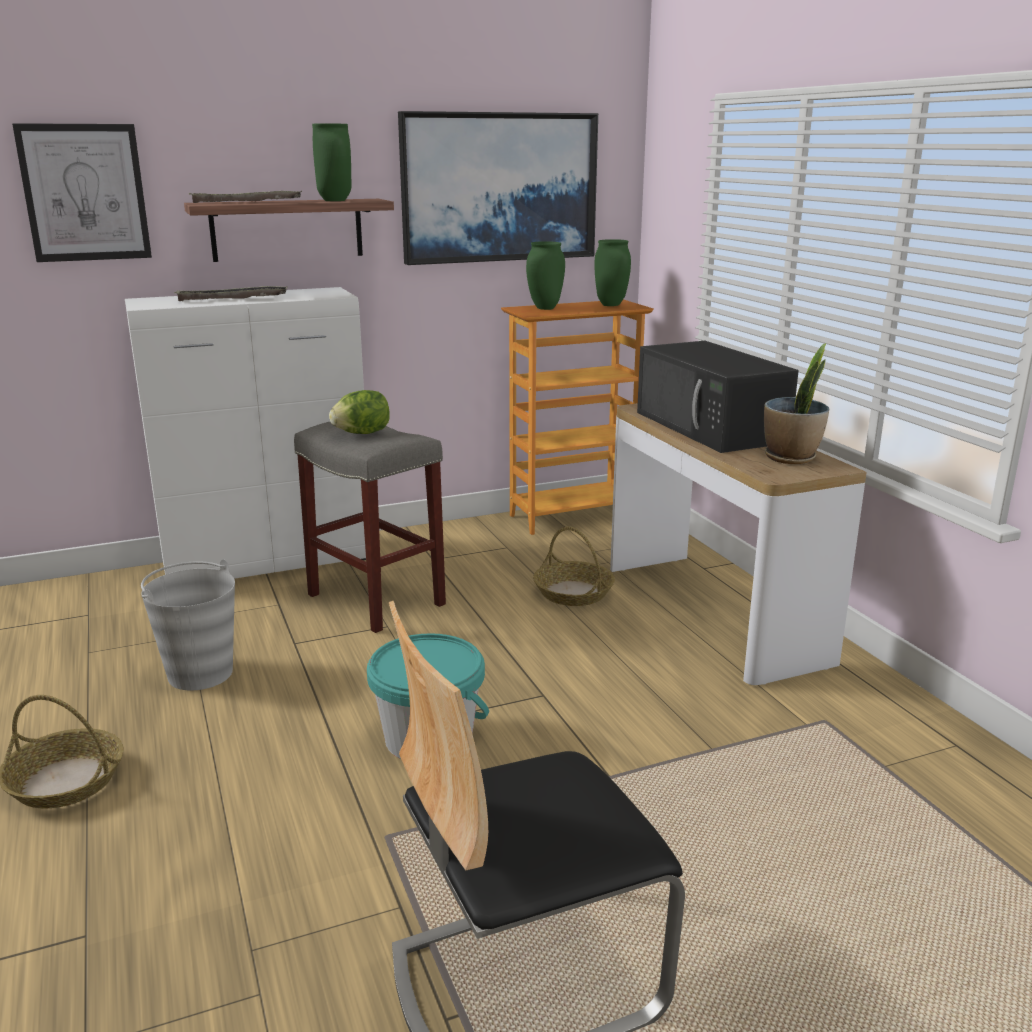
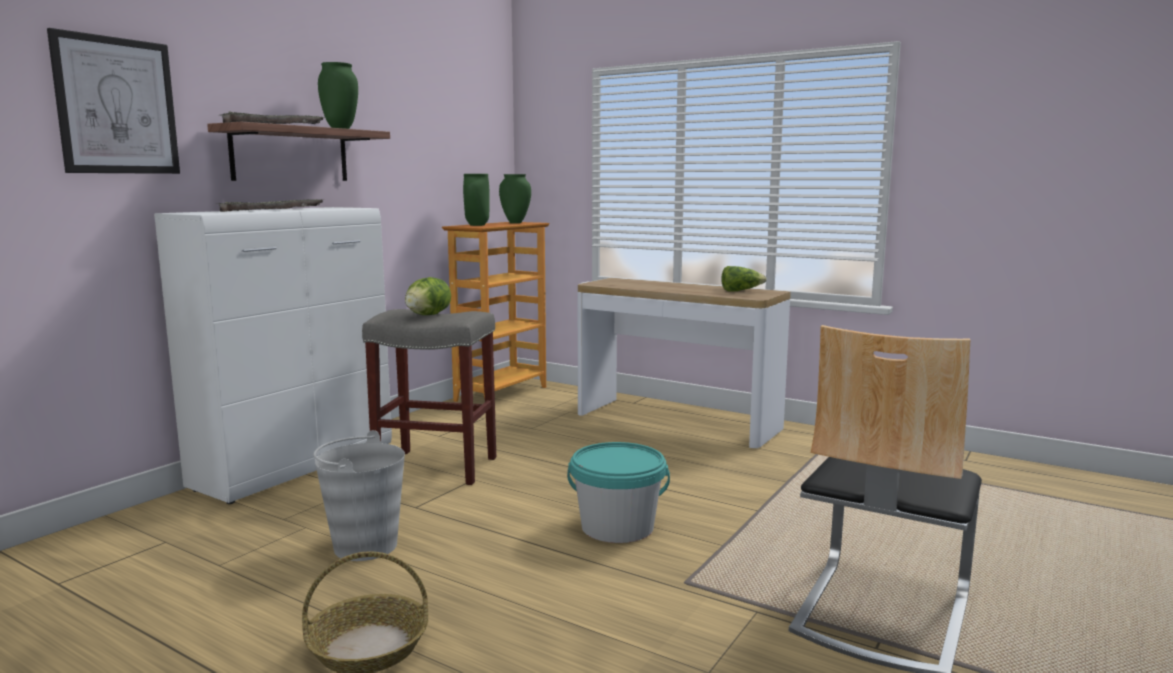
camera: 35 degrees left, 10 degrees down
picture [398,111,598,265] -> none
basket [533,526,615,606] -> none
black microwave [637,341,799,453] -> none
potted plant [764,343,829,464] -> lettuce [721,266,767,292]

